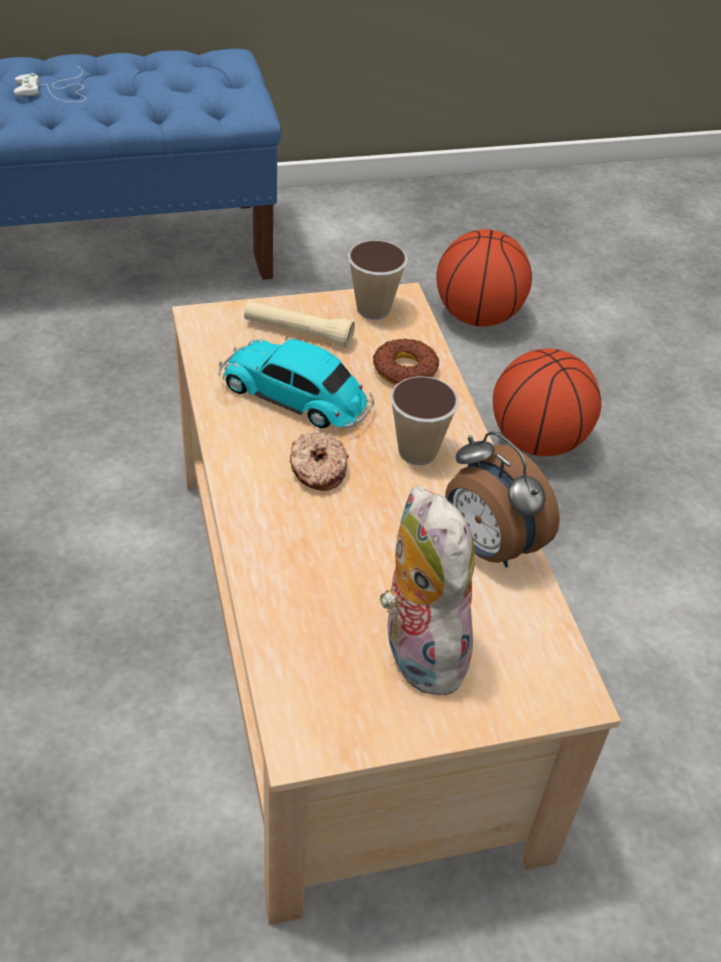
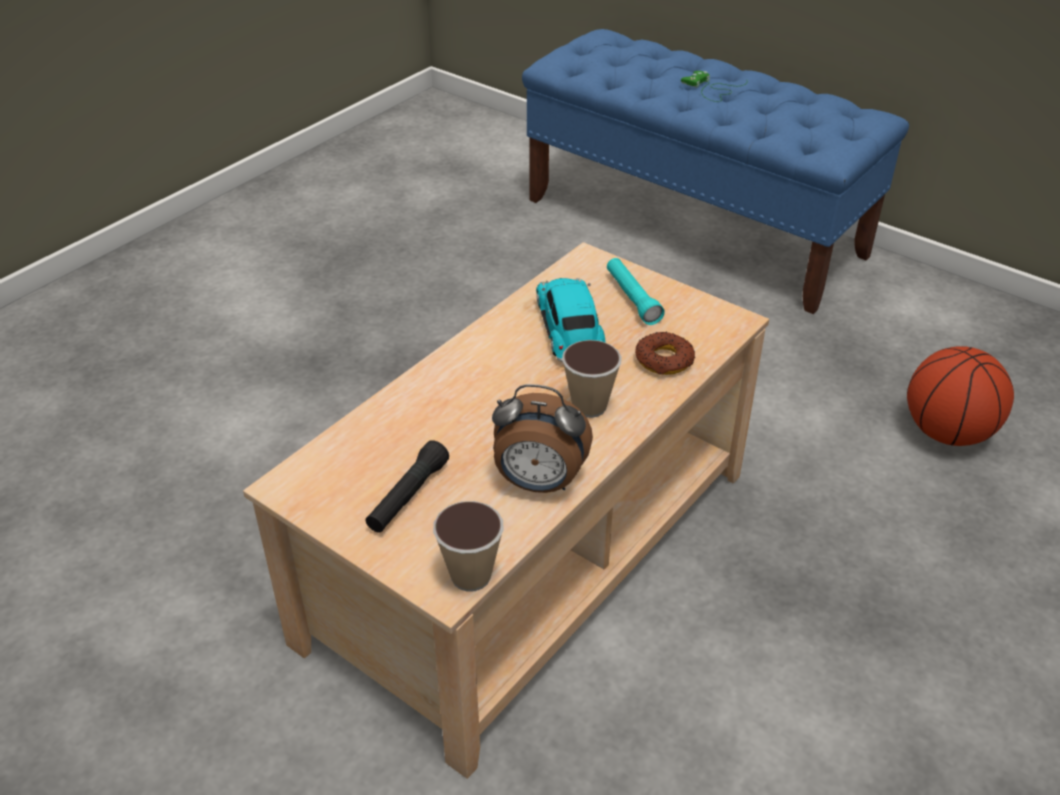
camera: 55 degrees right, 5 degrees down
white game controller [14,66,86,102] -> green game controller [681,71,747,102]
beige flashlight [244,300,355,348] -> turquoise flashlight [607,258,665,325]
donut [290,432,349,491] -> none
cup [348,240,408,320] -> cup moved to [433,501,504,592]
plush toy [380,486,476,695] -> black flashlight [366,440,449,533]
alarm clock [445,431,560,568] -> alarm clock turned 90 degrees counterclockwise [492,384,593,493]
basketball [493,349,601,456] -> none

